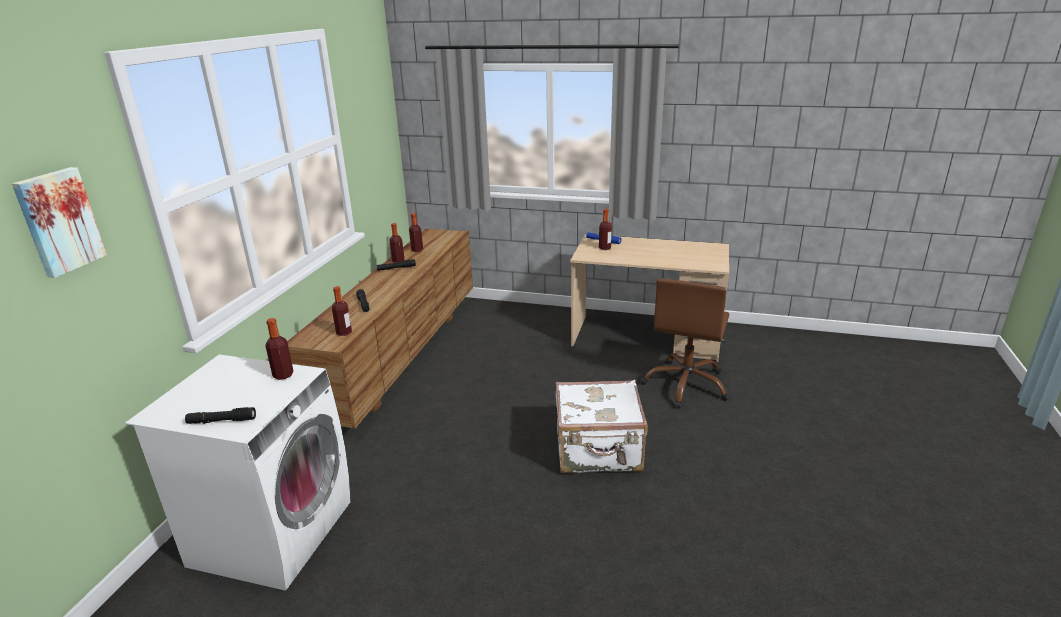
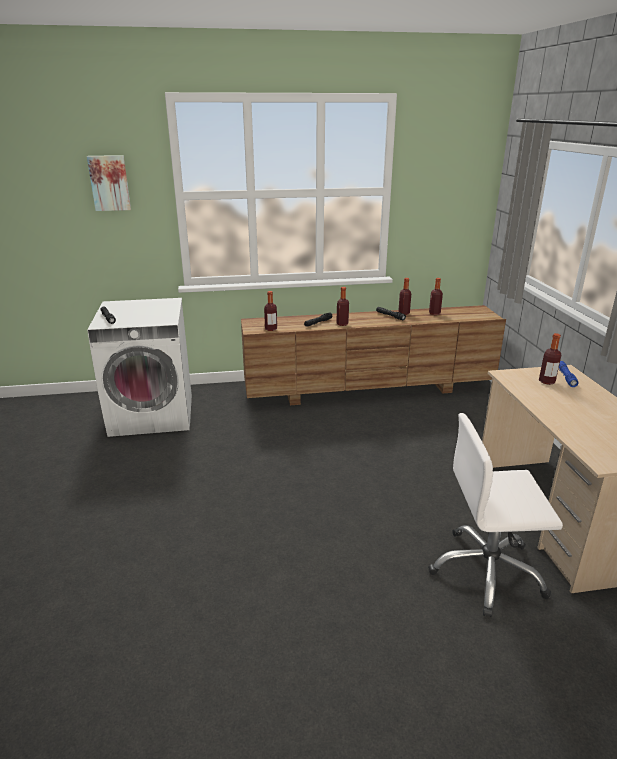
camera: 65 degrees right, 0 degrees up
bottle [266,318,293,380] -> bottle moved to [336,287,349,326]
white suitcase [556,380,648,473] -> none
brown office chair [640,278,730,408] -> white office chair [428,413,563,617]

